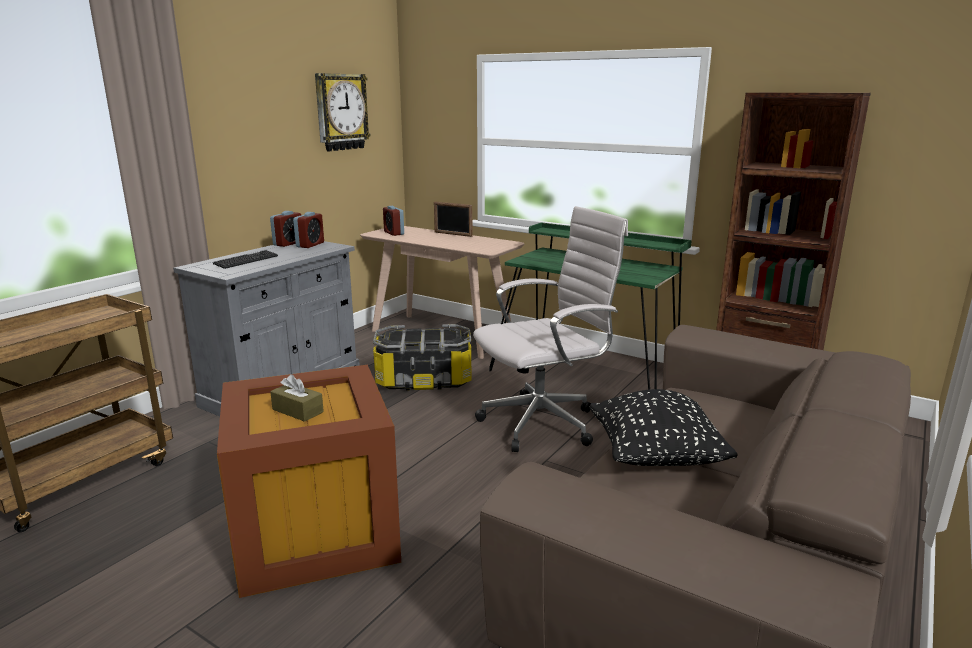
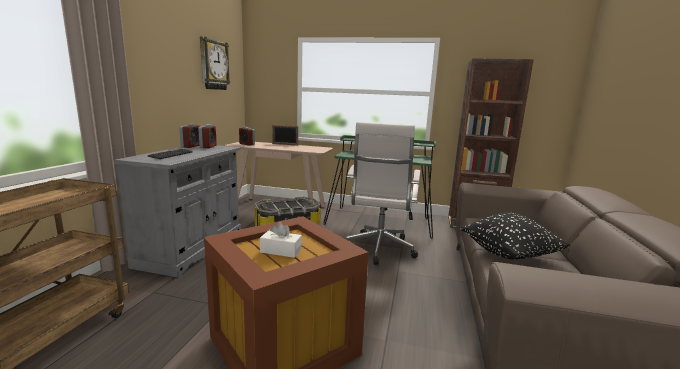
camera: 20 degrees left, 5 degrees down
brown tissue box [270,374,324,422] -> white tissue box [260,222,302,258]
white office chair [473,206,628,452] -> white office chair turned 150 degrees clockwise [346,122,420,265]

